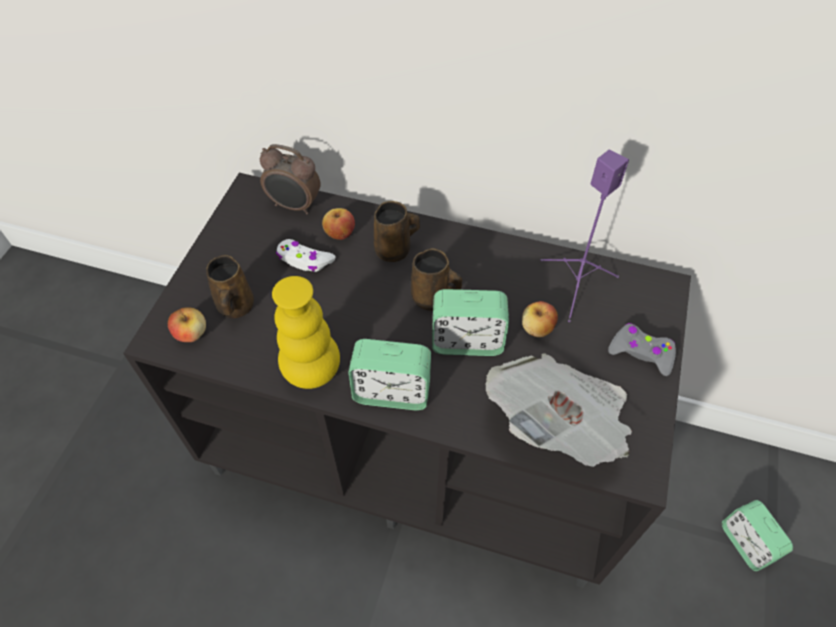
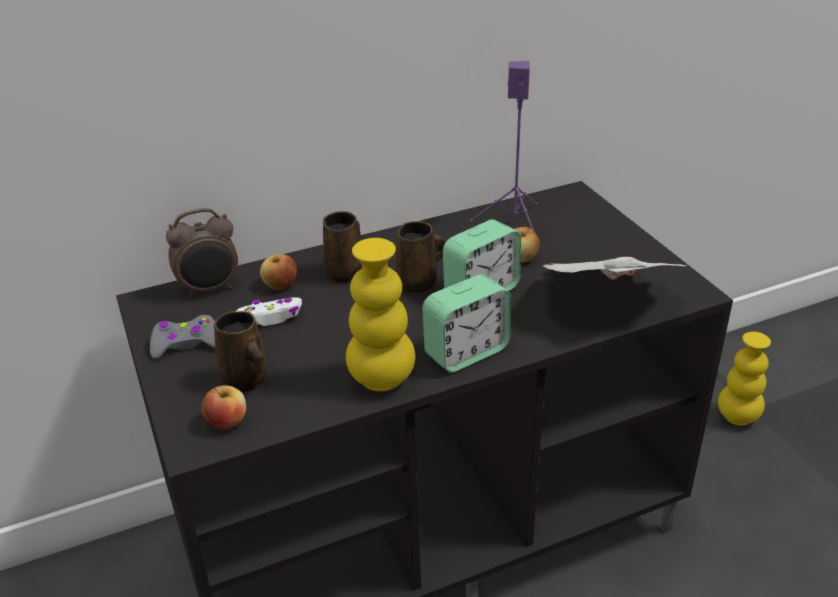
camera: 40 degrees left, 20 degrees down
grey game controller [608,323,676,376] -> grey game controller moved to [150,315,216,359]
alarm clock [722,500,793,571] -> yellow vase [718,332,771,426]

